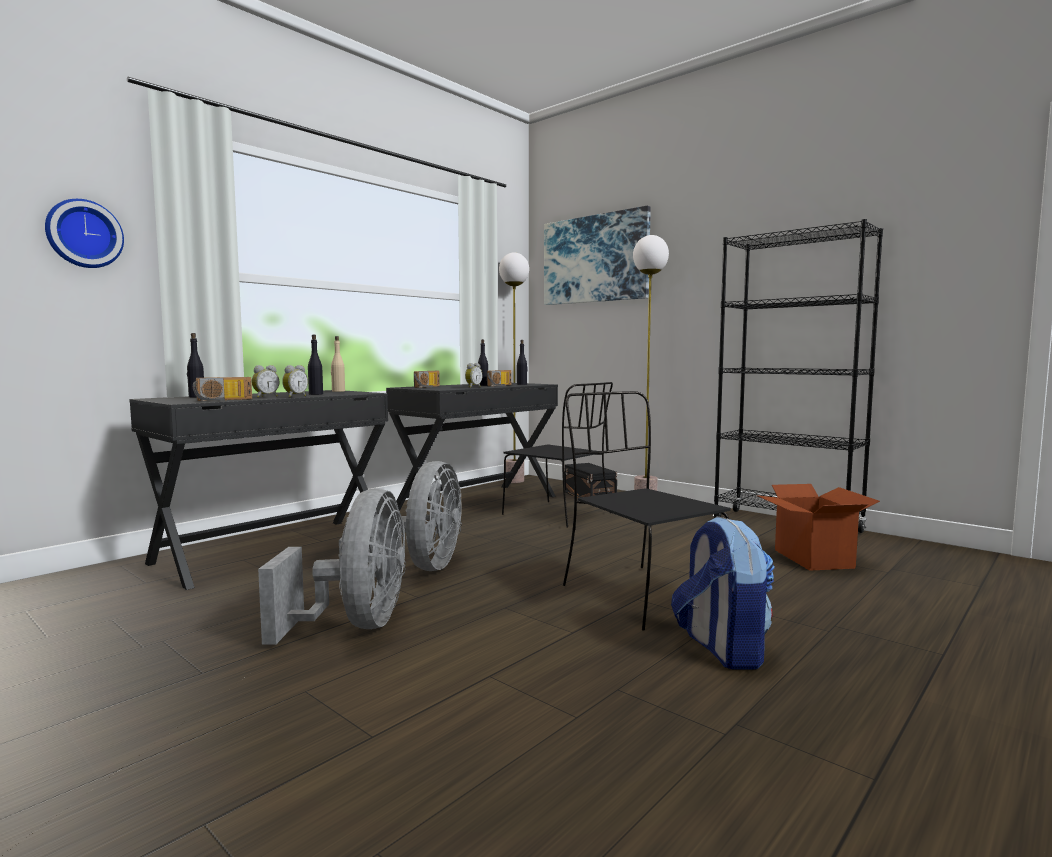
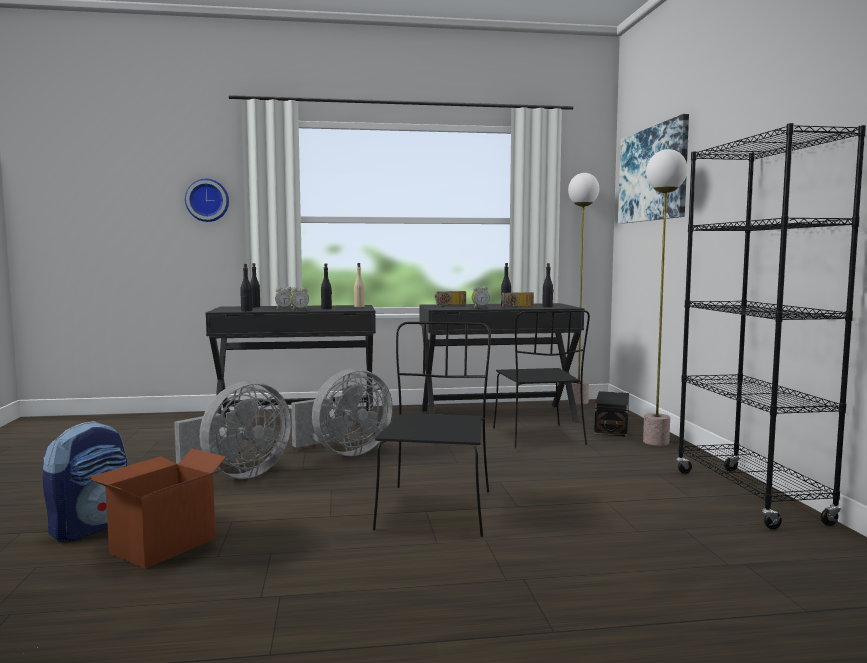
camera: 40 degrees right, 0 degrees up
radio [193,377,252,401] -> black bottle [240,264,252,311]
backpack [671,516,775,670] -> backpack moved to [42,421,127,542]
cardboard box [757,484,880,571] -> cardboard box moved to [87,448,230,569]

